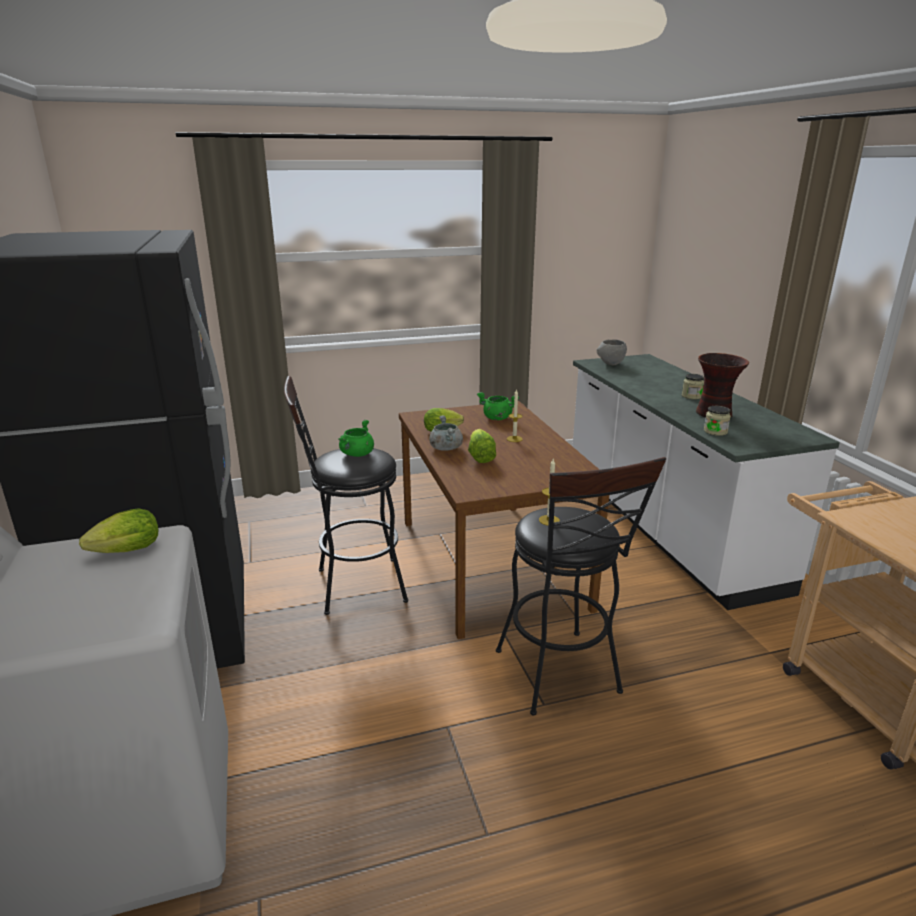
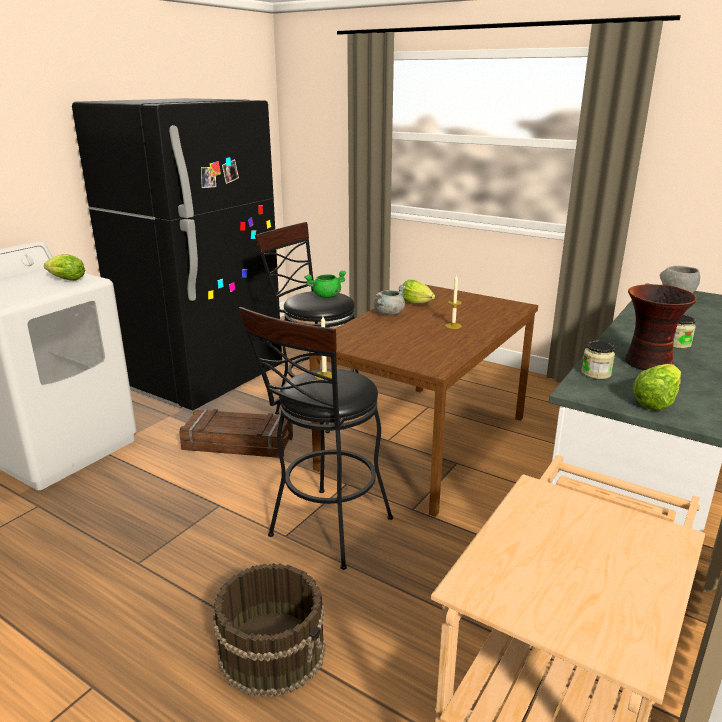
camera: 50 degrees right, 0 degrees up
lettuce [468,429,496,463] -> lettuce moved to [633,364,681,410]
green cooking pot [477,392,519,420] -> none
none -> crate [179,409,293,458]
none -> brown bucket [213,563,326,697]

